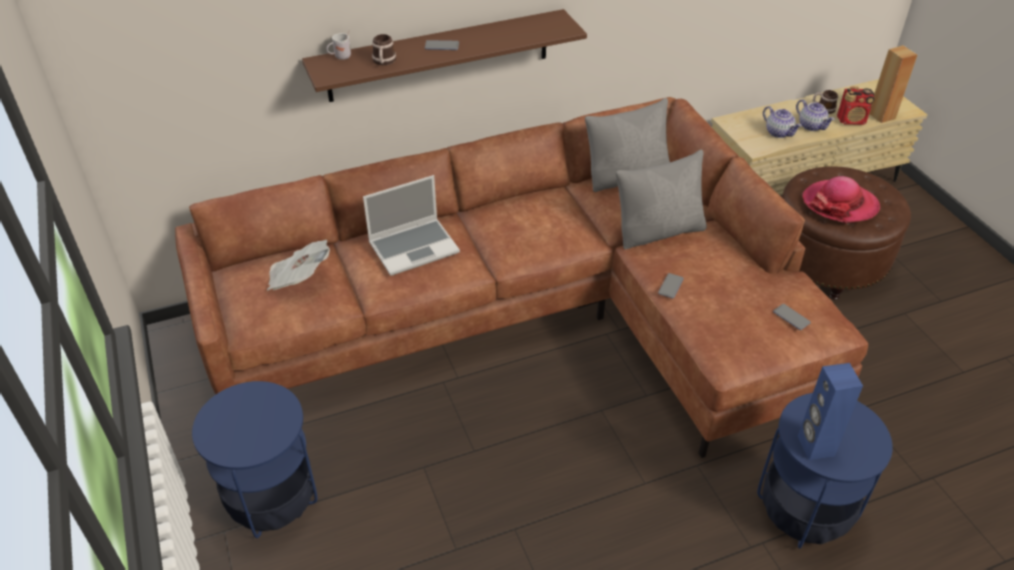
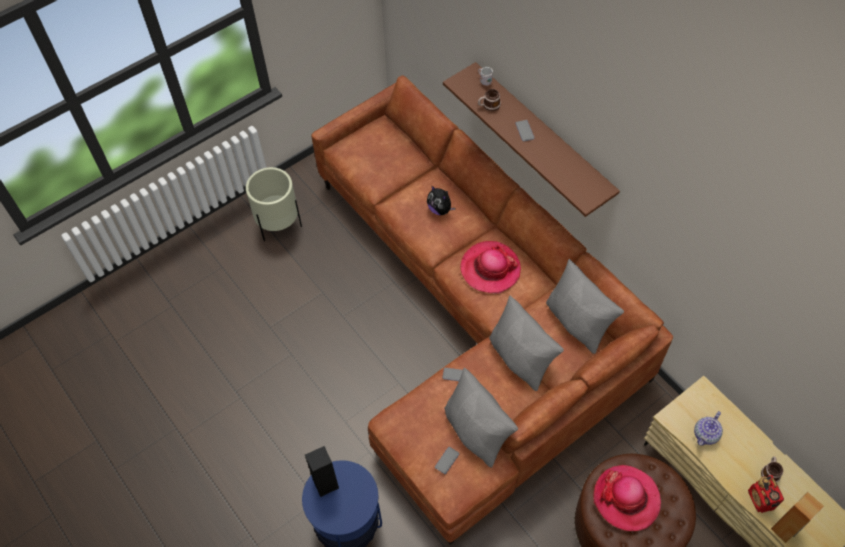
camera: 75 degrees right, 15 degrees up
blue side table [192,381,318,538] -> beige planter [246,167,302,241]
newspaper [267,240,330,291] -> none
laptop [363,175,460,276] -> plush toy [427,185,455,215]
teapot [796,99,835,131] -> none
blue speaker [797,363,863,460] -> black speaker [305,446,339,497]
none -> grey pillow [444,368,518,467]
none -> hat [460,241,521,294]

